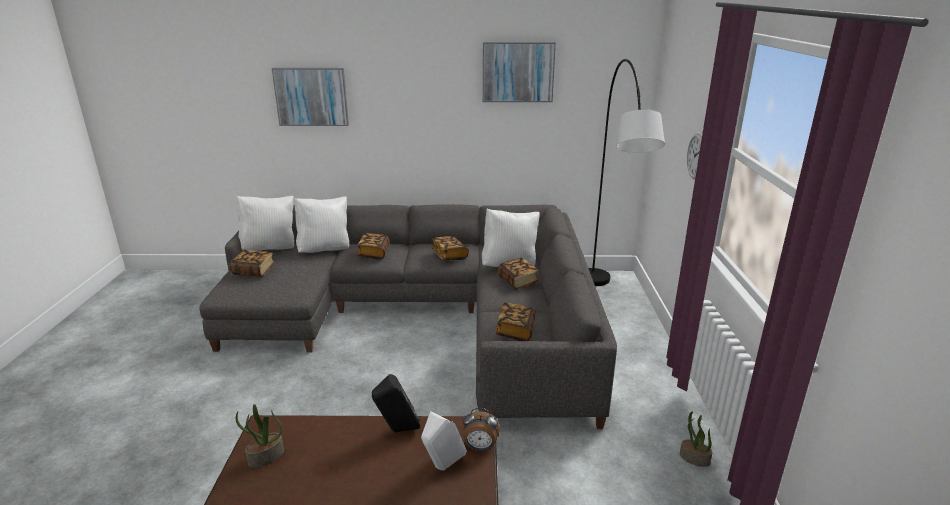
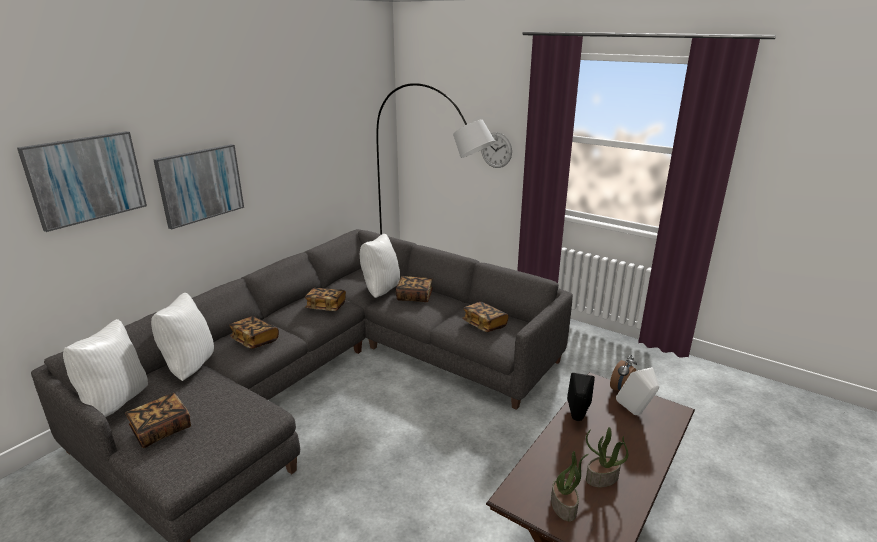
camera: 55 degrees left, 0 degrees up
picture [483,42,556,102] -> picture moved to [153,144,244,230]
potted plant [680,412,712,467] -> potted plant moved to [586,427,628,487]

